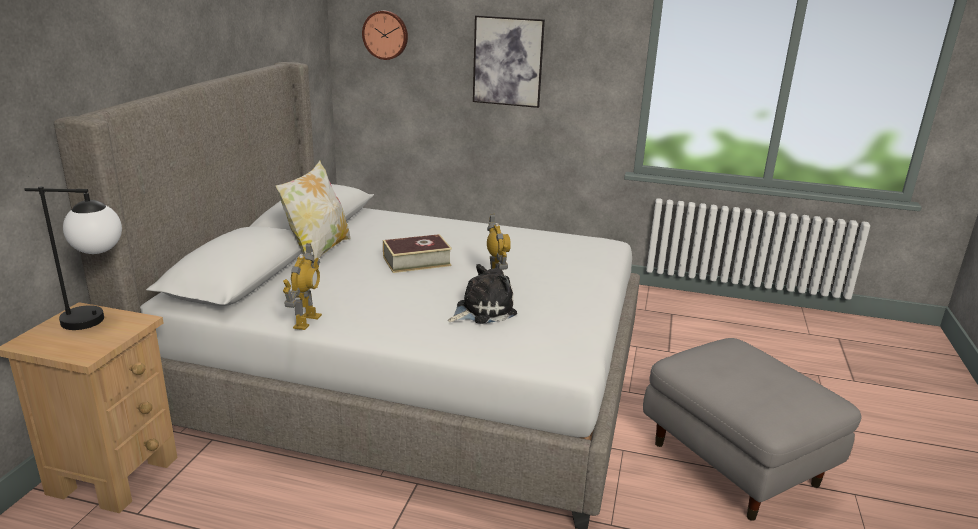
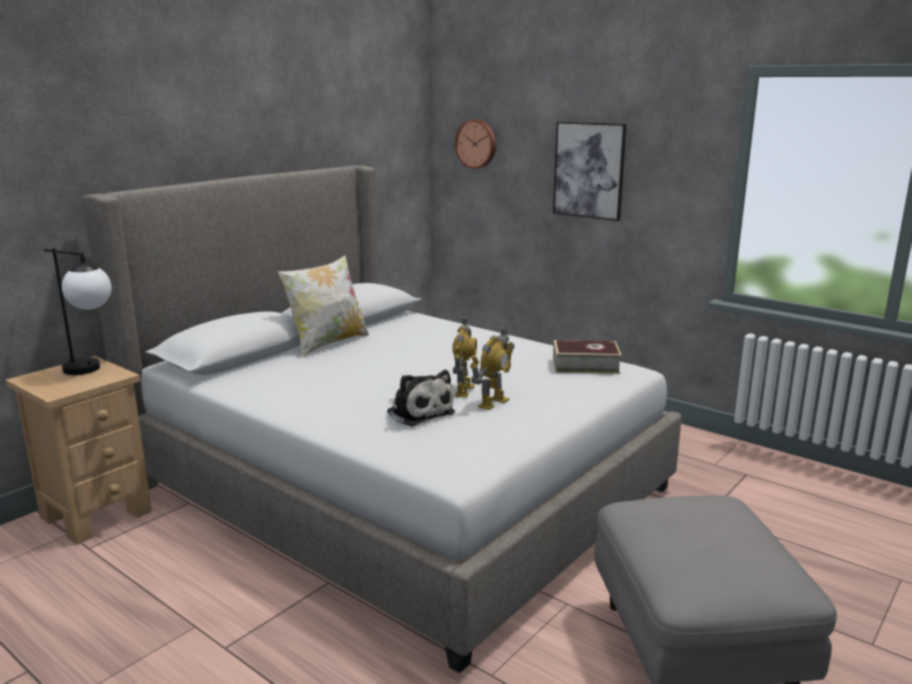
camera: 25 degrees right, 5 degrees down
toy robot [283,243,322,330] -> toy robot moved to [470,325,515,410]
book [383,234,452,273] -> book moved to [553,340,622,374]
plush toy [448,264,517,324] -> plush toy turned 60 degrees clockwise [387,370,455,427]

